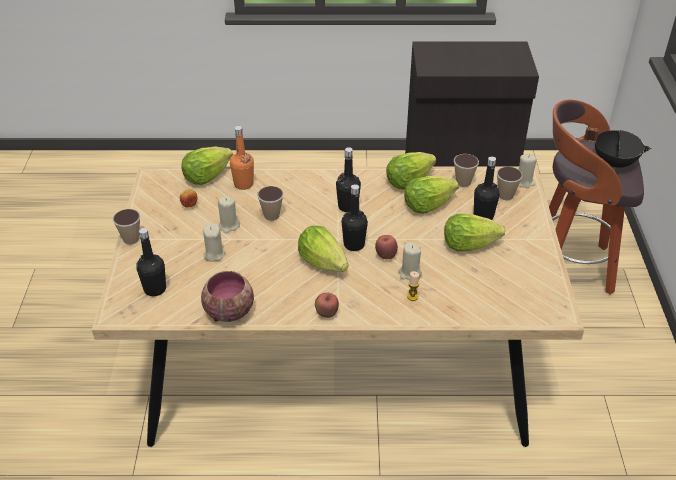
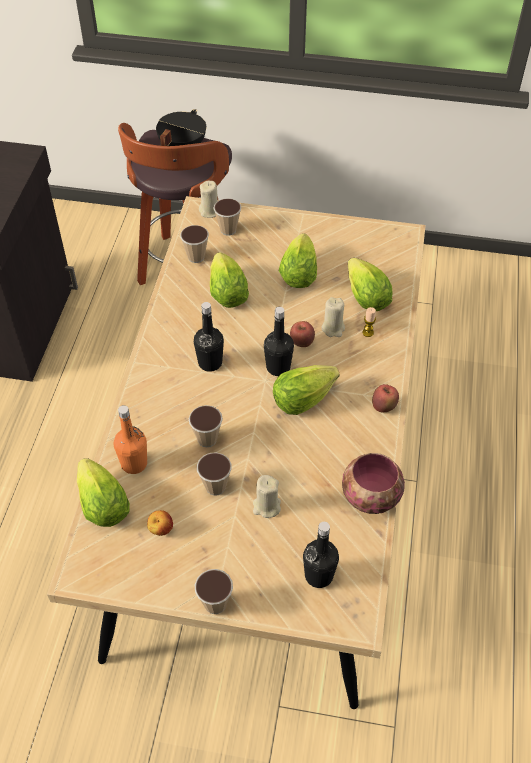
camera: 80 degrees left, 10 degrees up
beige candle [218,196,240,233] -> cup [197,452,232,496]
lettuce [386,152,436,190] -> lettuce moved to [348,258,393,311]
black bottle [474,156,500,220] -> none

